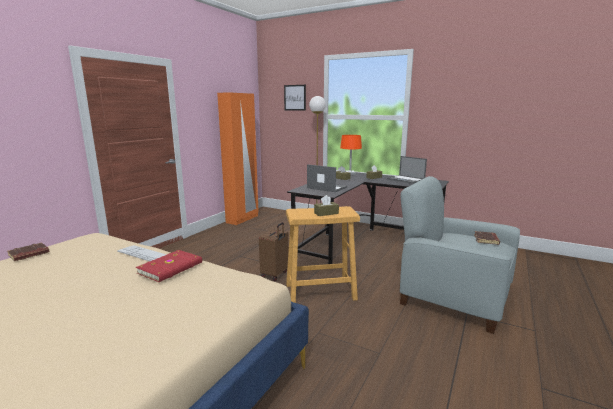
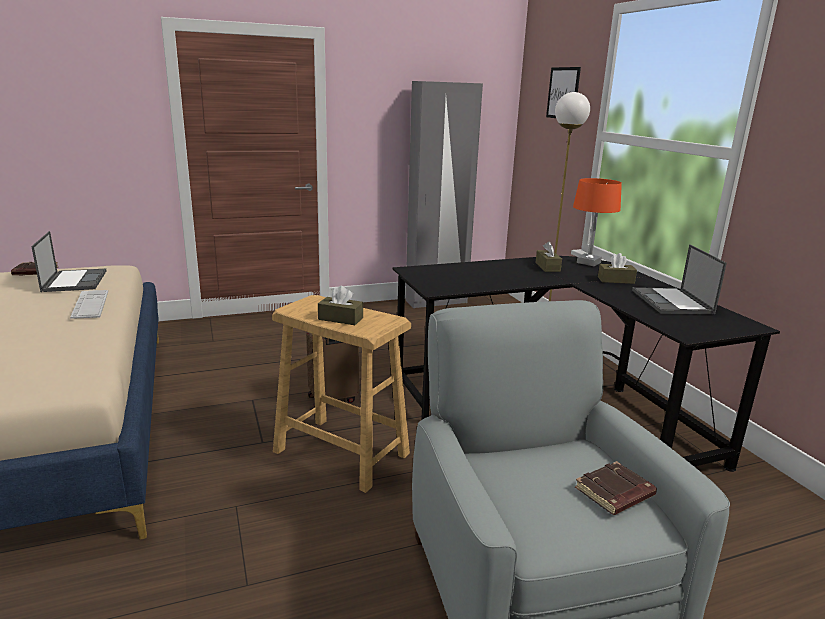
camera: 40 degrees right, 5 degrees up
red book [136,250,202,282] -> none
orange wardrobe [217,92,259,225] -> grey wardrobe [405,81,483,308]
laptop [307,164,347,192] -> laptop moved to [31,231,106,292]

